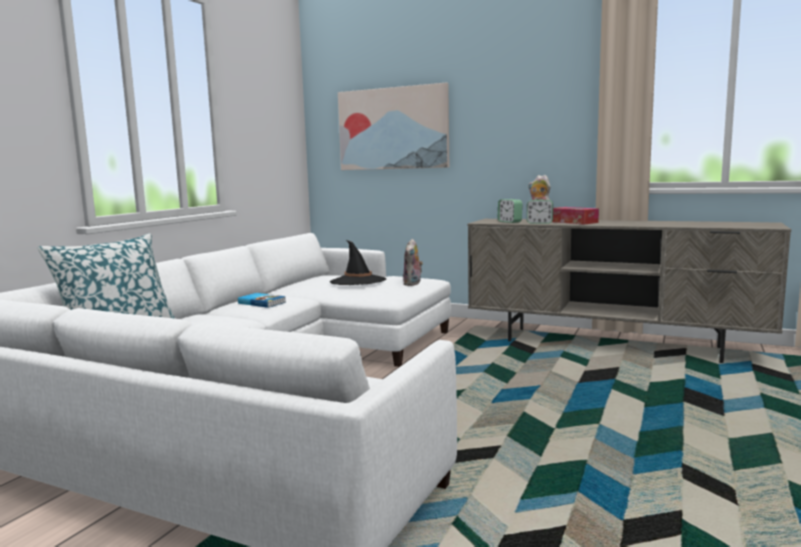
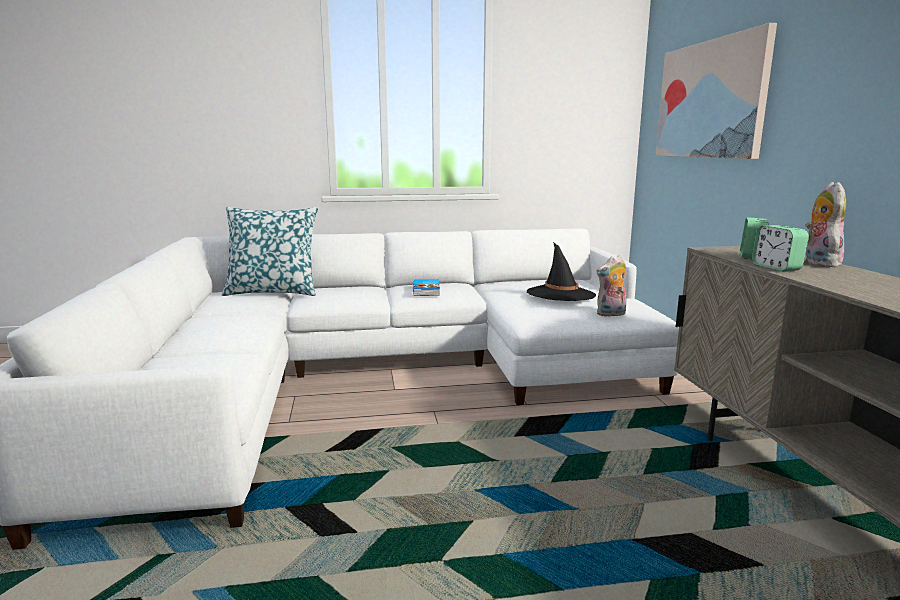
camera: 55 degrees right, 5 degrees up
tissue box [552,207,599,225] -> none

